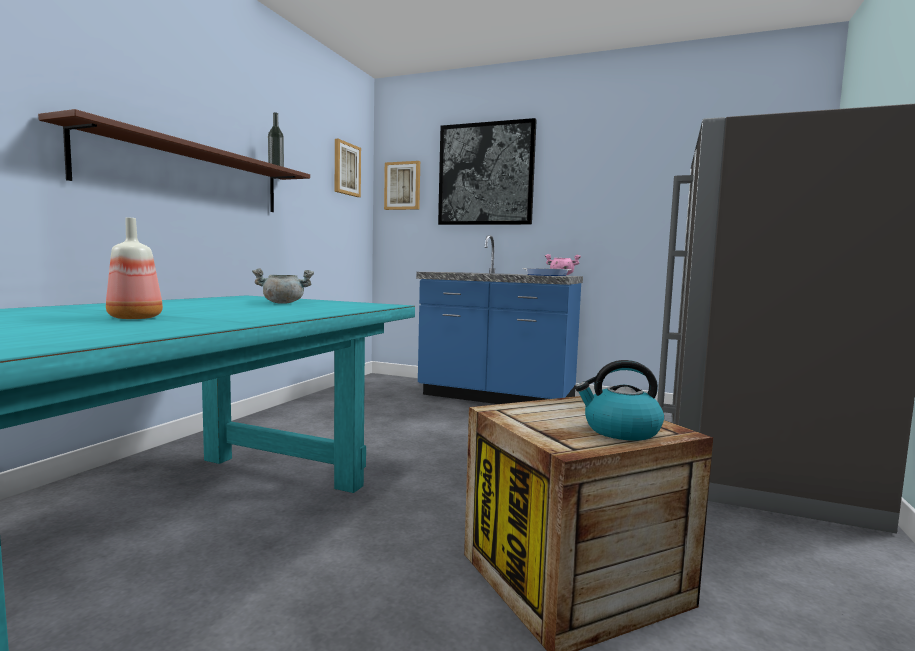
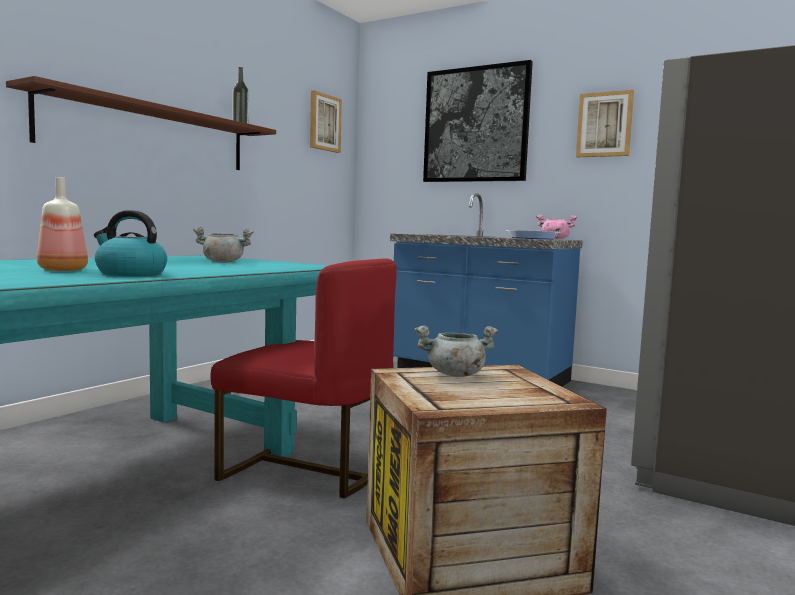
camera: 10 degrees right, 0 degrees up
picture [384,161,420,210] -> picture moved to [576,90,634,157]
kettle [575,360,664,441] -> kettle moved to [94,210,167,276]
none -> red chair [211,259,397,498]
none -> grey cooking pot [415,325,498,377]

